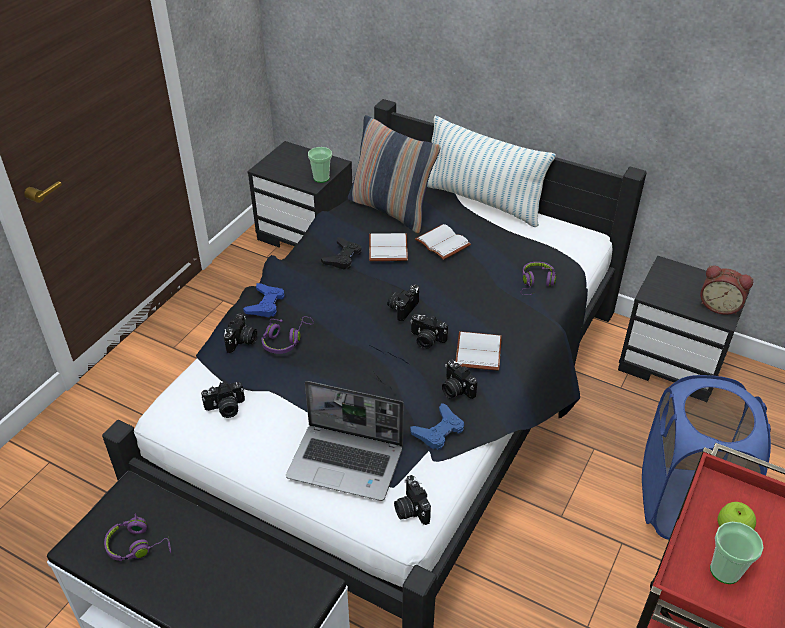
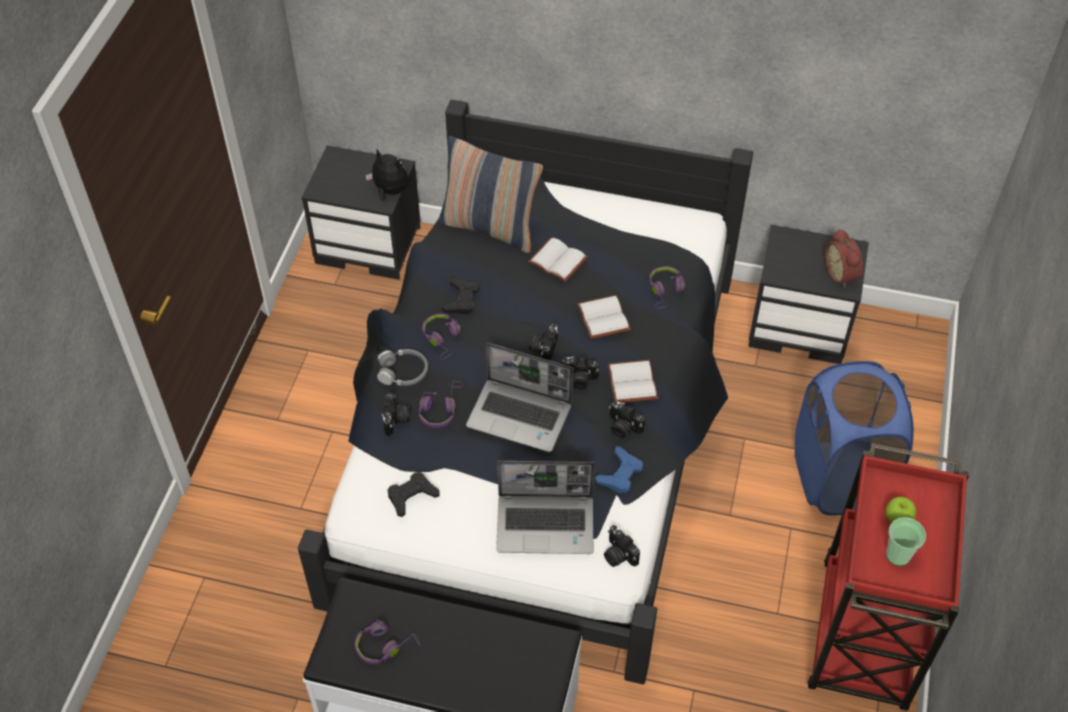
camera: 15 degrees left, 10 degrees up
camera [201,381,245,418] -> black game controller [388,472,440,517]
blue game controller [243,283,284,317] -> grey headphones [377,349,428,386]
cup [308,147,332,183] -> plush toy [365,149,408,201]
white book [369,233,408,261] -> white book moved to [577,295,631,339]
pillow [427,116,556,227] -> none
alarm clock [700,265,753,315] -> alarm clock turned 60 degrees clockwise [825,229,863,288]
none -> purple headphones [422,314,461,360]
none -> laptop [466,343,573,452]

